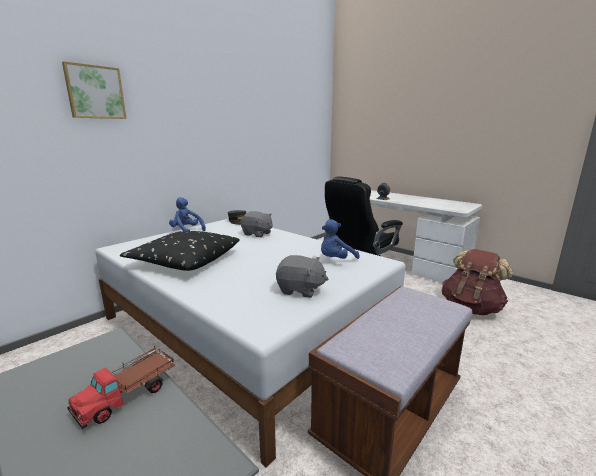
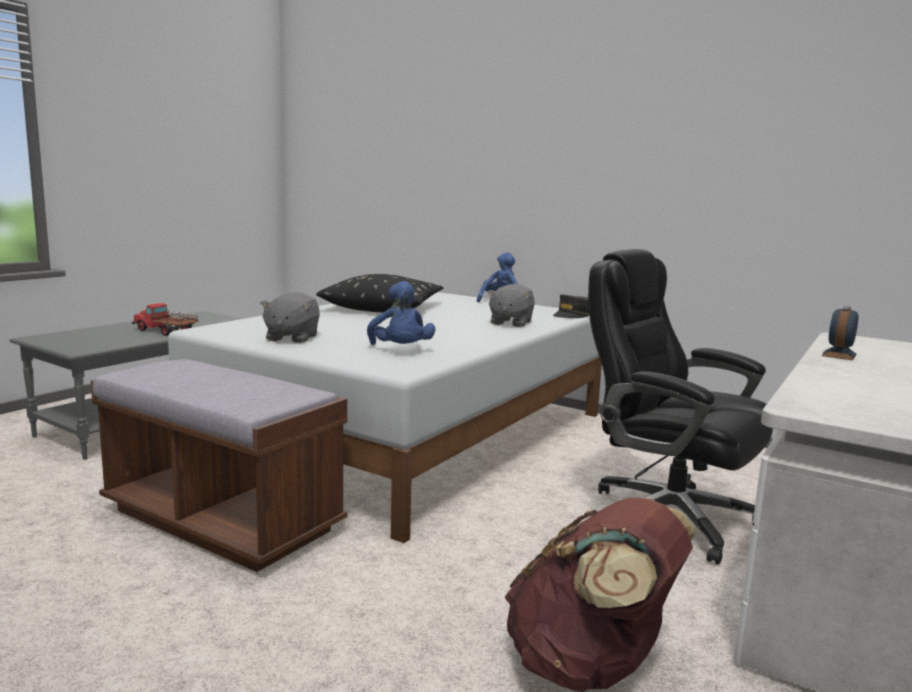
camera: 80 degrees right, 5 degrees down
picture [62,61,127,119] -> none
blue plush toy [321,219,360,259] -> blue plush toy turned 150 degrees counterclockwise [367,281,435,345]

